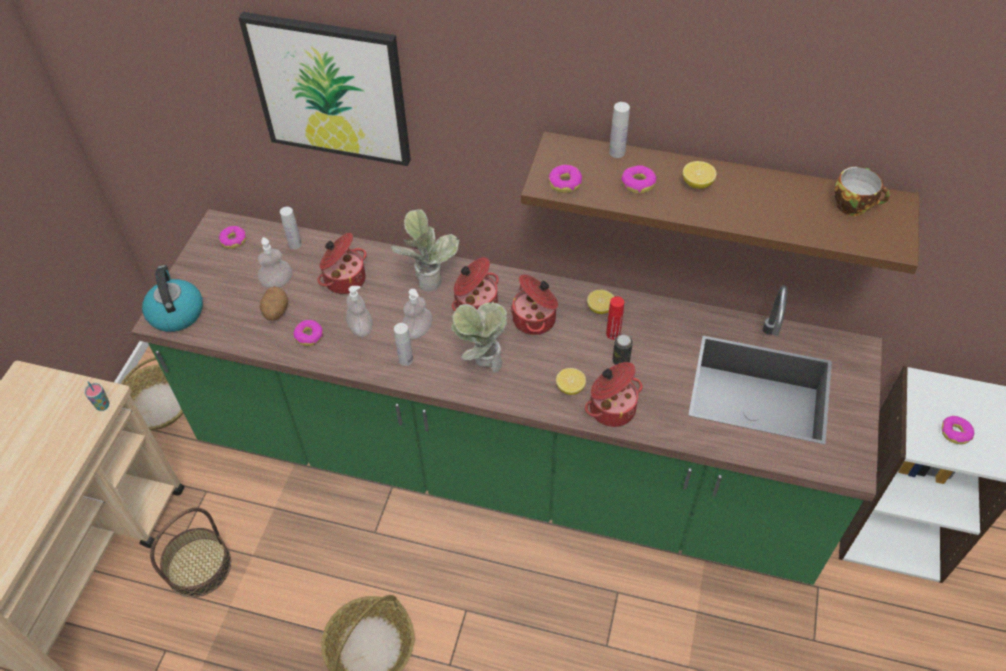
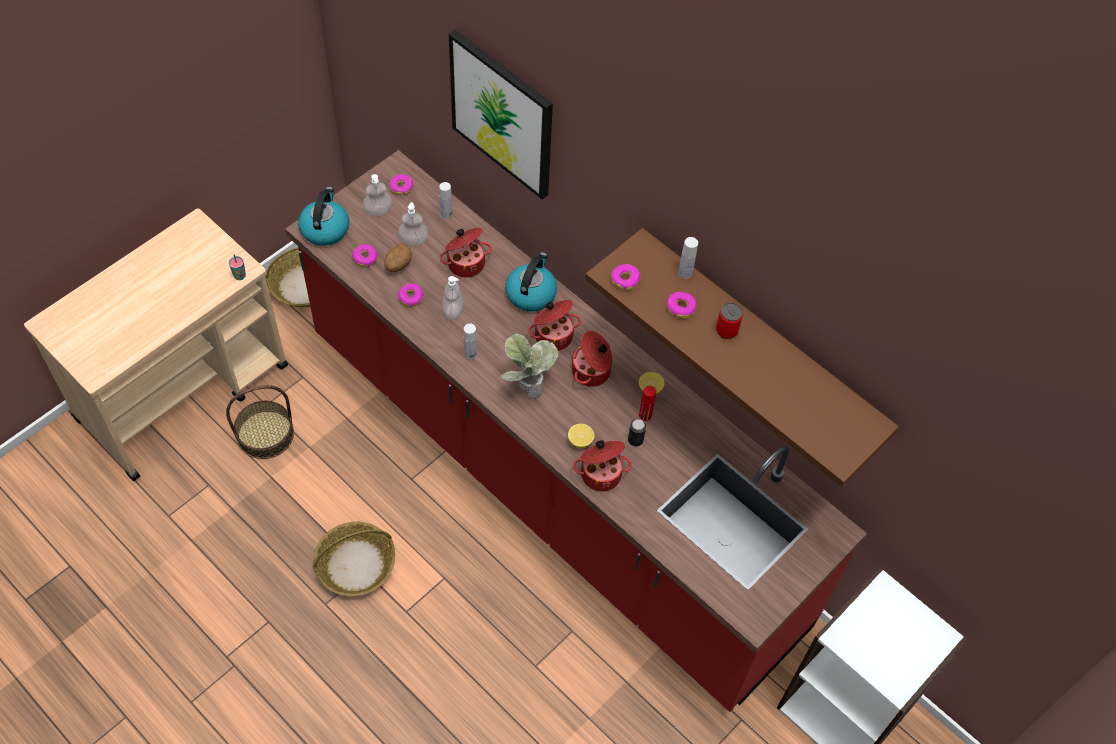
camera: 25 degrees right, 5 degrees up
green counter [131,209,882,585] -> red counter [285,150,867,712]
potted plant [391,209,460,291] -> kettle [505,252,557,312]
soap dispenser [402,289,433,339] -> soap dispenser moved to [363,174,393,216]
lemon [683,161,716,189] -> can [716,303,743,339]
cup [834,166,890,216] -> none
donut [942,416,974,444] -> donut moved to [352,244,378,267]

